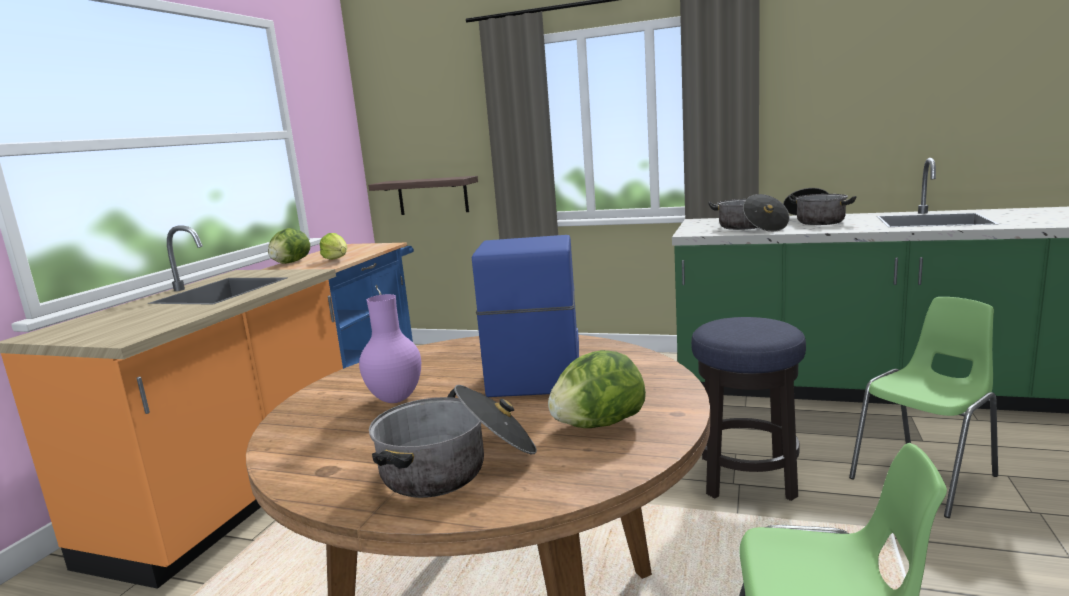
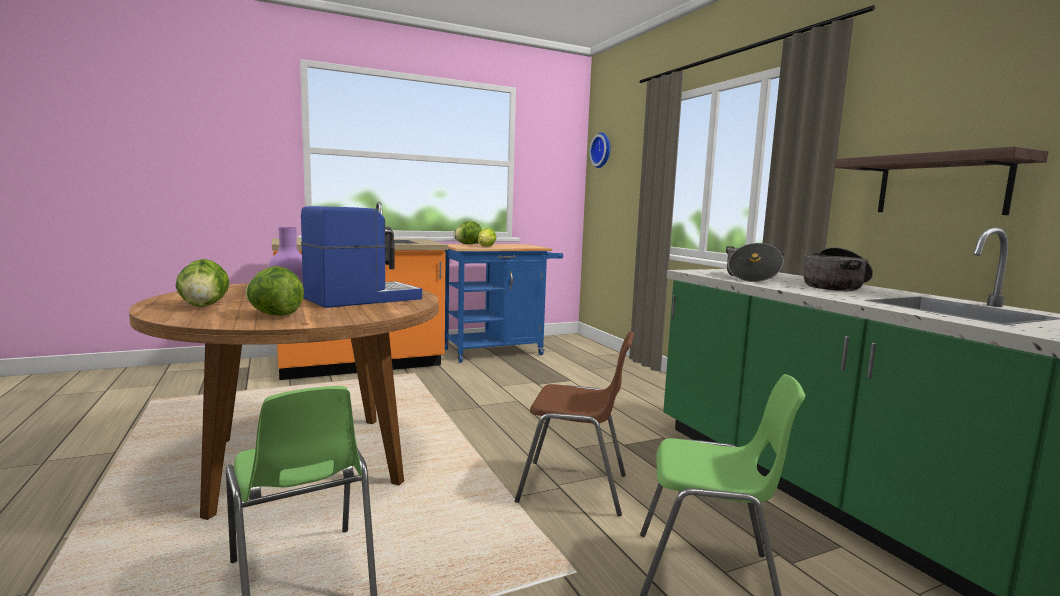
camera: 45 degrees right, 5 degrees down
shelf [368,176,478,215] -> shelf moved to [834,146,1049,215]
cooking pot [369,385,537,498] -> lettuce [175,259,229,307]
stool [691,317,806,501] -> brown chair [515,331,634,516]
none -> wall clock [589,133,610,168]

